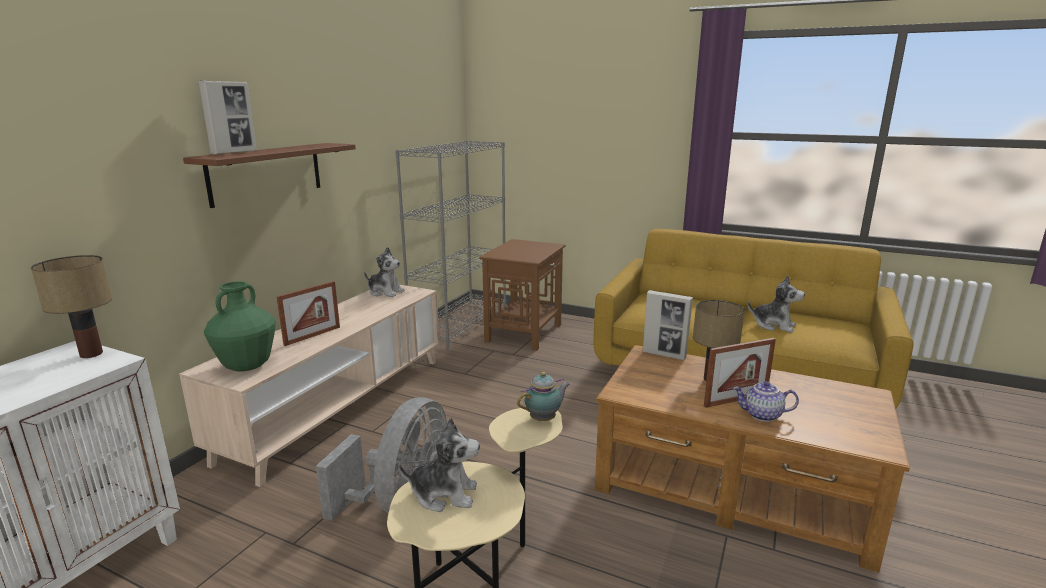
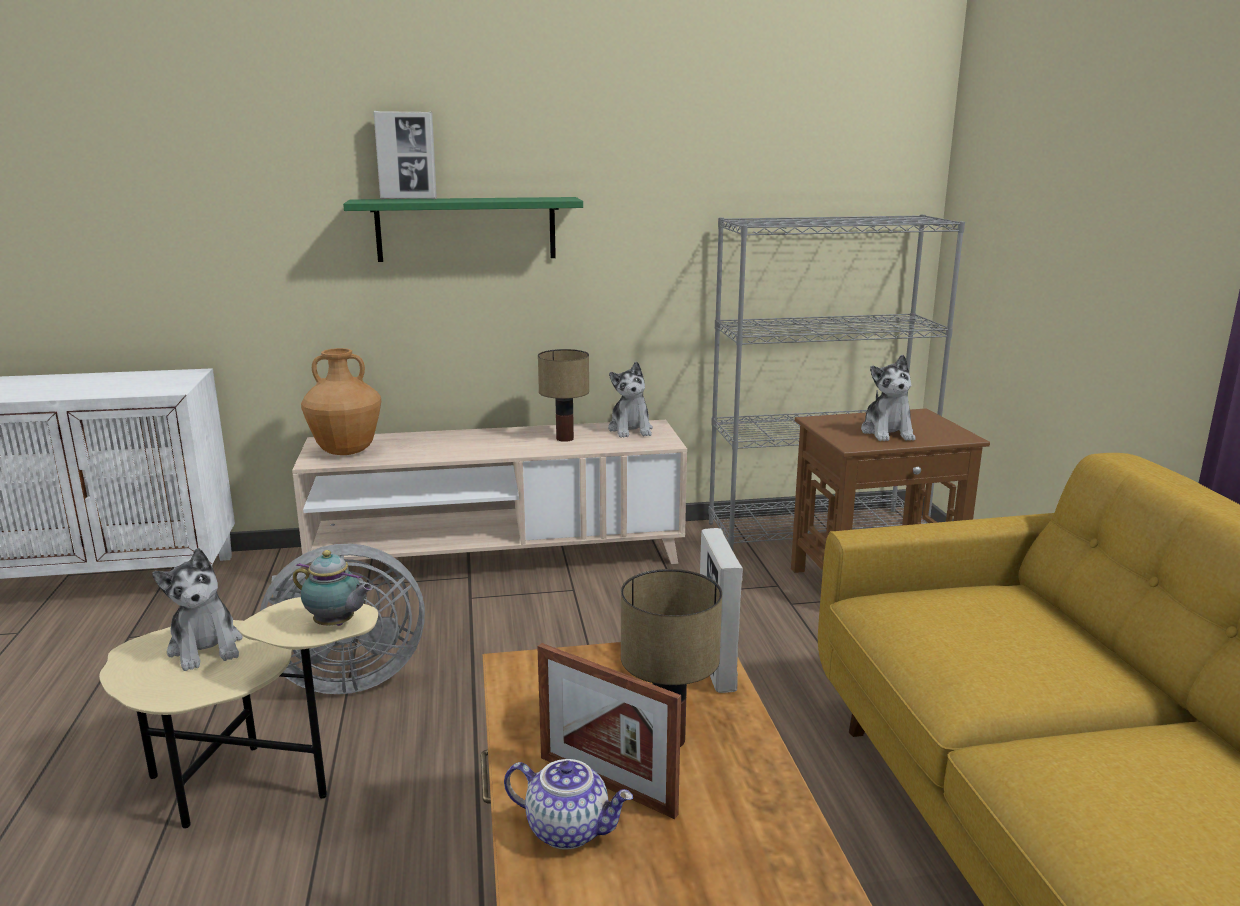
camera: 55 degrees right, 0 degrees up
table lamp [31,255,112,358] -> table lamp moved to [538,349,589,442]
brown shelf [183,143,356,208] -> green shelf [343,197,583,262]
green vase [204,281,276,371] -> brown vase [301,348,381,455]
picture frame [277,281,340,346] -> none
teapot [733,381,799,422] -> teapot turned 135 degrees clockwise [504,759,633,850]
plush toy [748,275,805,333] -> plush toy moved to [861,355,916,441]

